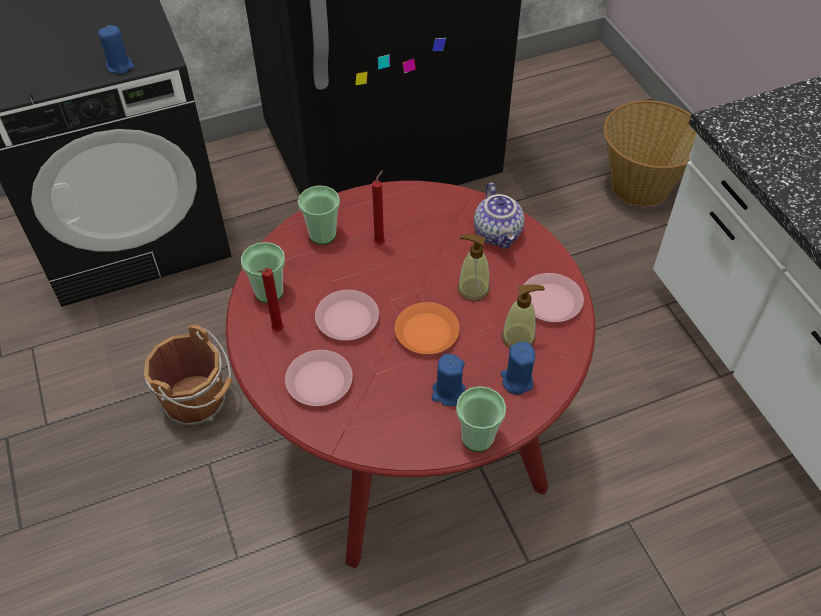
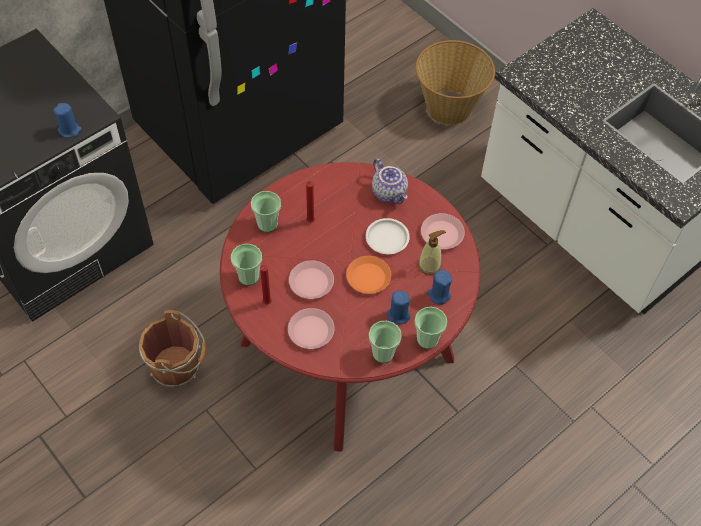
camera: 20 degrees left, 5 degrees up
soap dispenser [457,234,490,302] -> white plate [366,218,410,254]
none -> cup [369,321,402,363]

